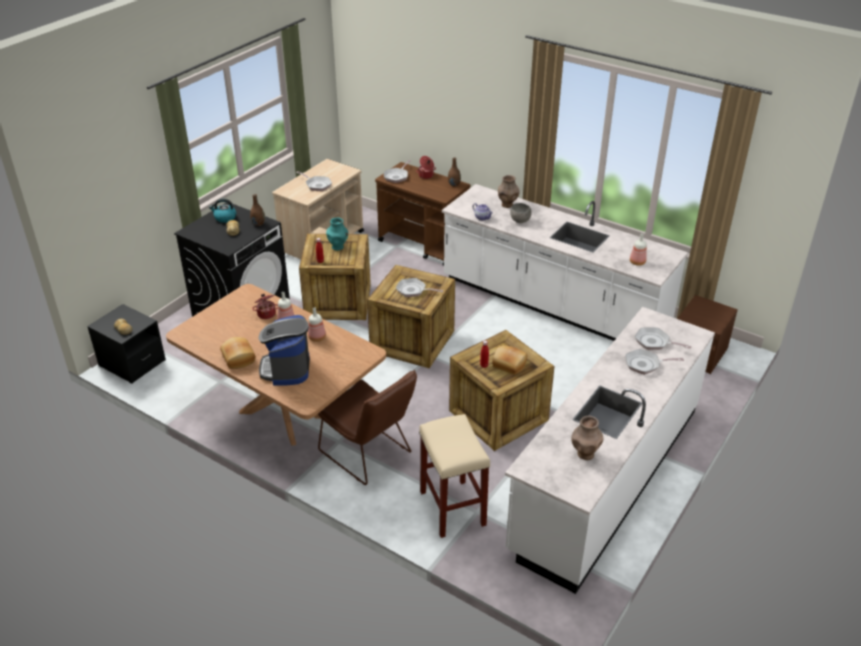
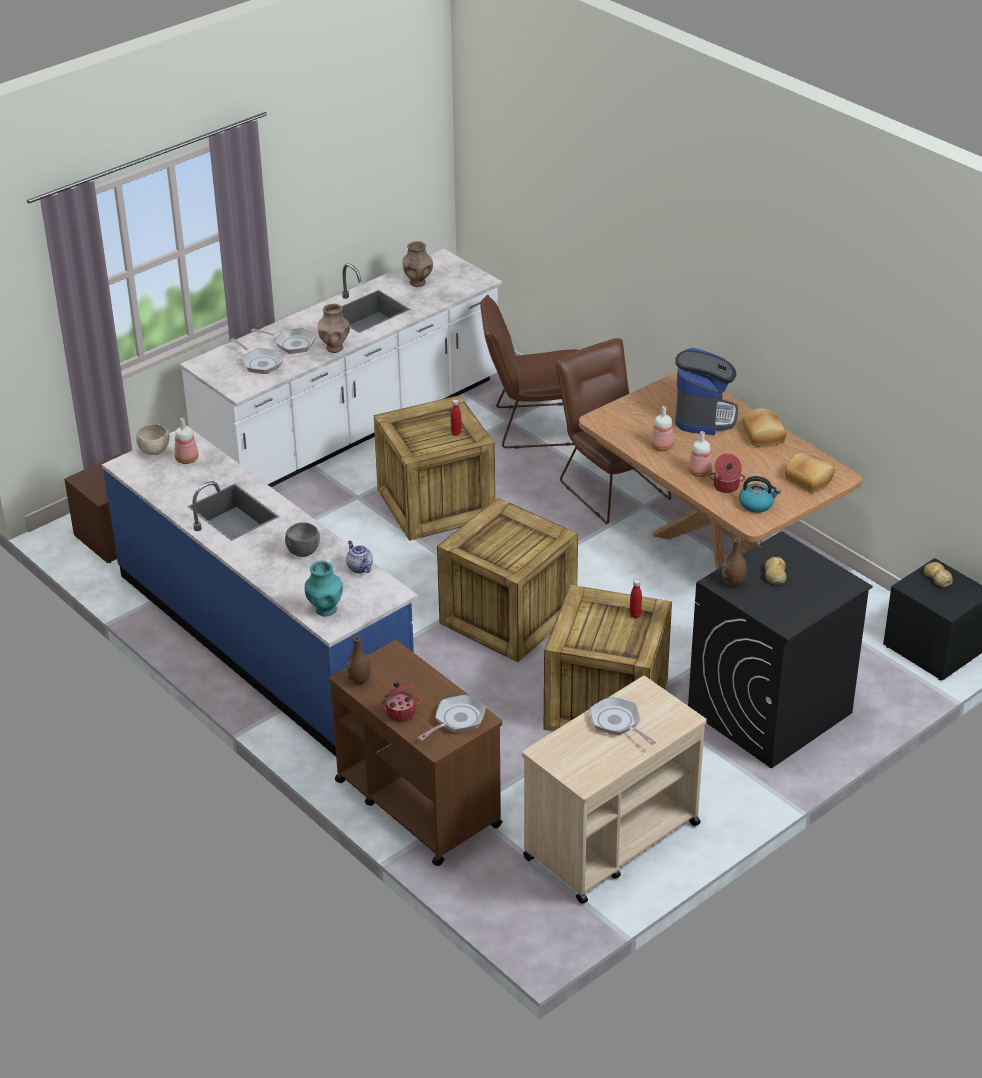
camera: 165 degrees left, 0 degrees up
kettle [209,199,236,223] -> kettle moved to [739,476,781,513]
turquoise vase [326,217,348,251] -> turquoise vase moved to [305,561,343,617]
frying pan [396,278,444,297] -> none
beige stool [419,414,490,538] -> brown chair [480,295,578,449]
white counter [442,184,688,341] -> blue counter [102,426,418,756]
bread [492,345,527,375] -> bread moved to [785,453,835,493]
brown vase [498,175,520,208] -> brown vase moved to [318,304,350,353]
none -> beige bowl [136,424,170,455]

